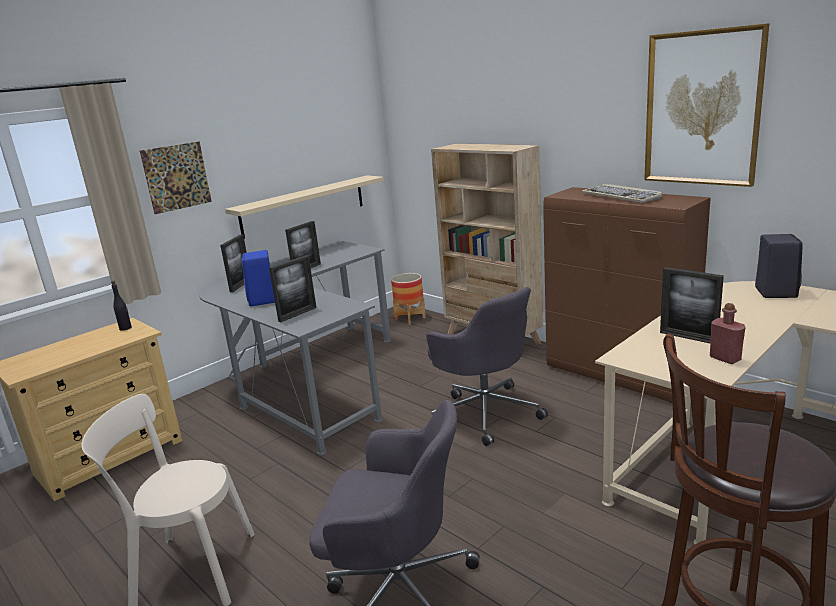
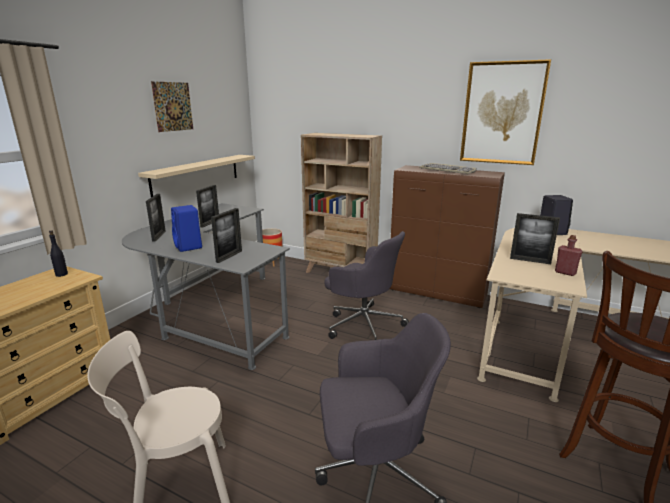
camera: 20 degrees left, 0 degrees up
picture [140,141,212,214] -> picture moved to [151,81,193,132]

